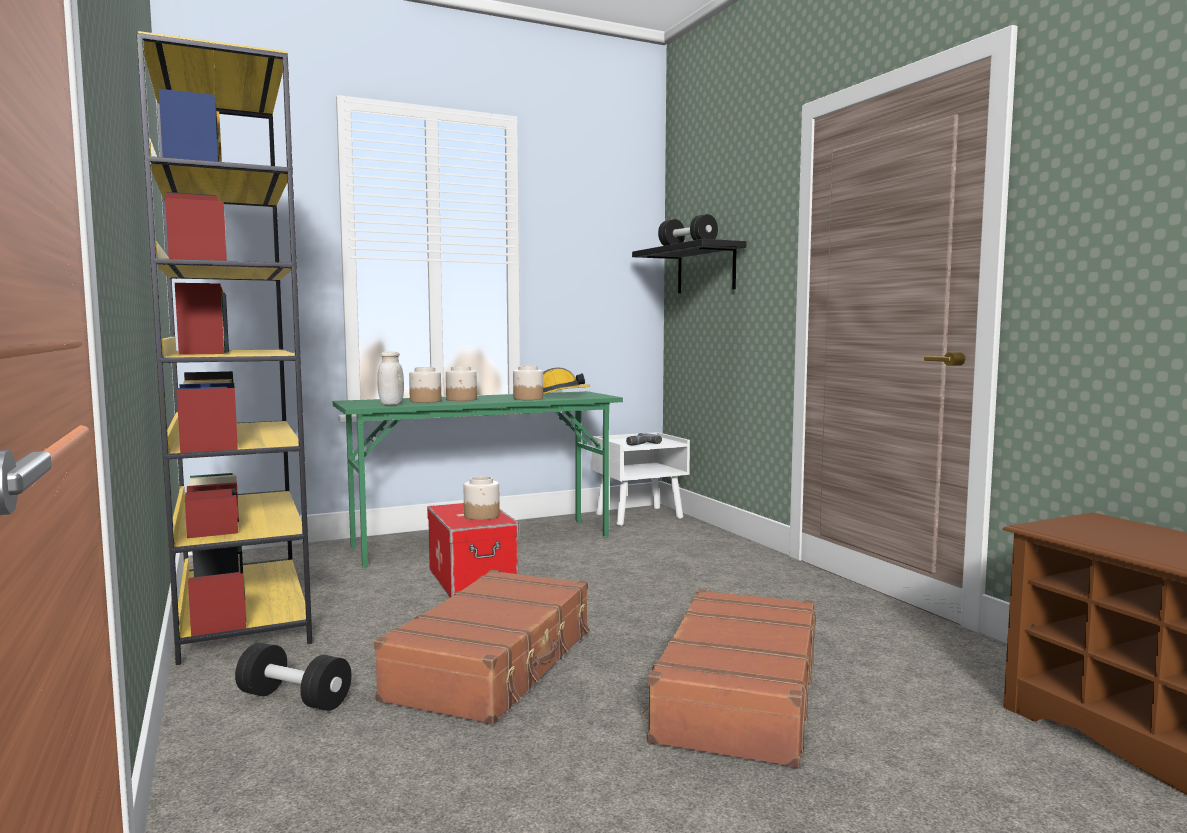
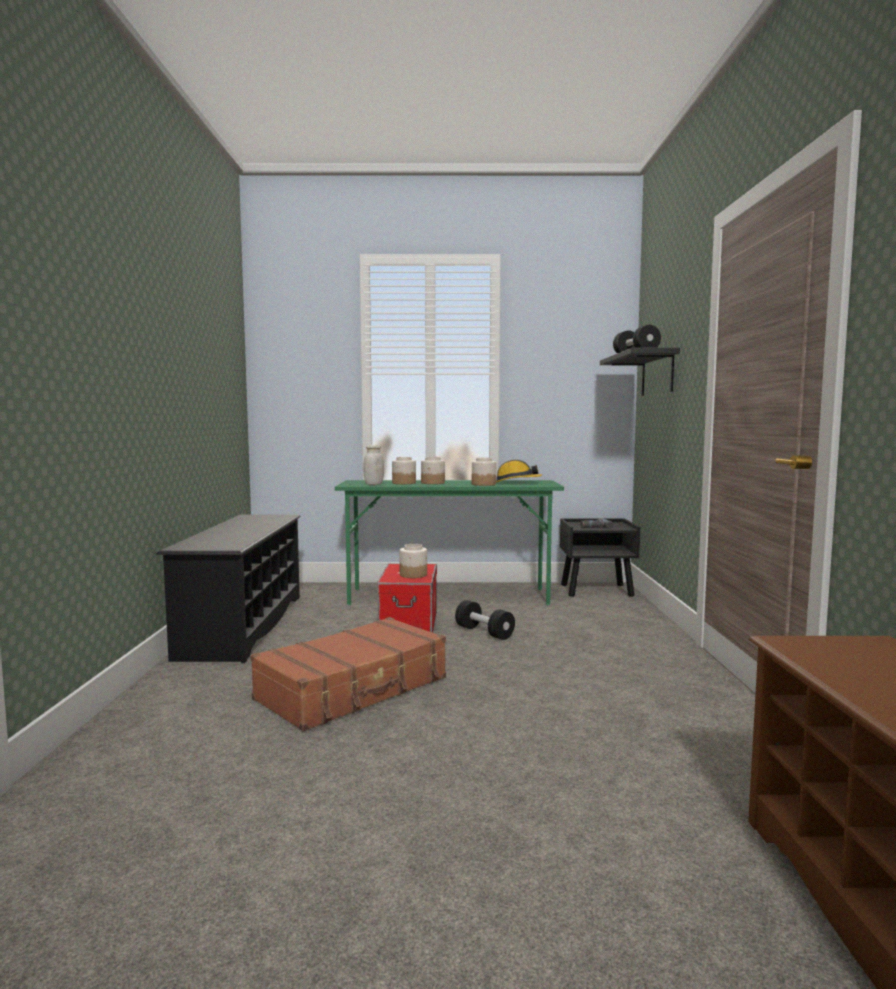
camera: 25 degrees right, 0 degrees up
yellow bookcase [136,31,312,665] -> black shoe rack [156,515,301,663]
black dumbbell [235,643,351,711] -> black dumbbell moved to [455,600,515,640]
white nightstand [592,432,690,526] -> black nightstand [560,519,640,597]
brown suitcase [641,589,816,768] -> none

